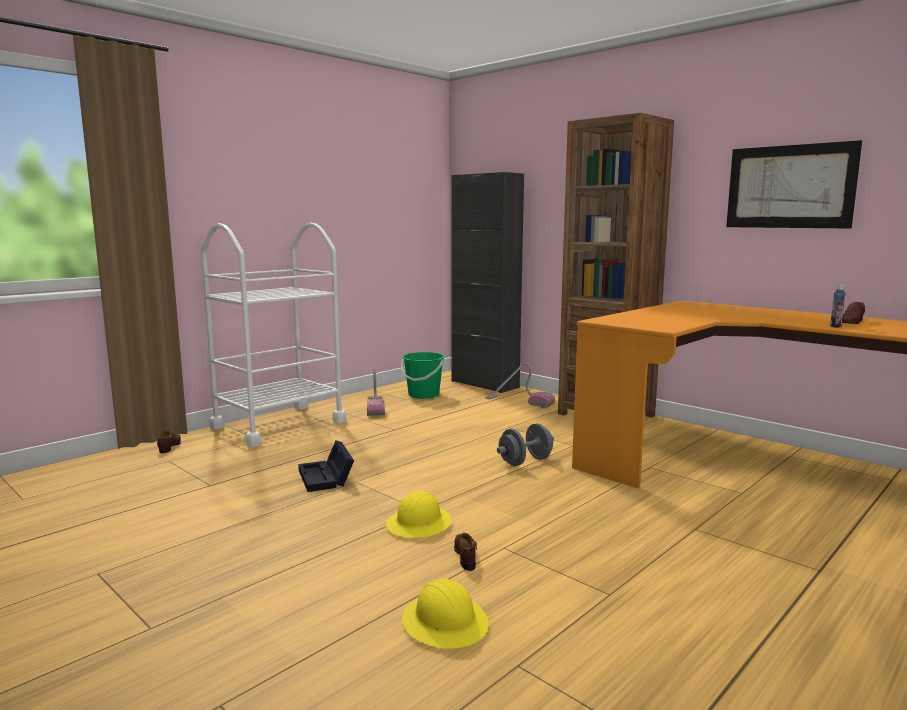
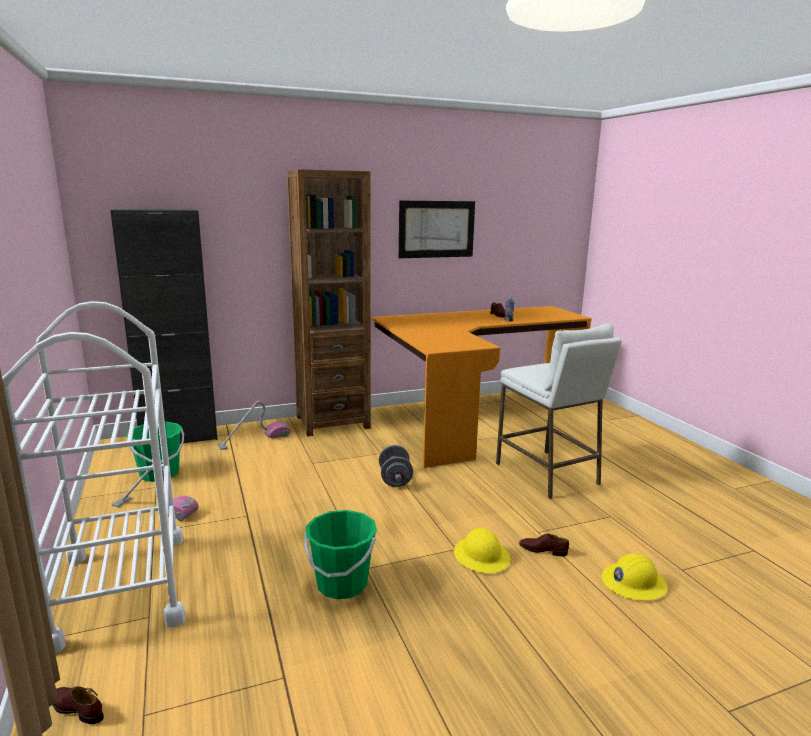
camera: 65 degrees left, 5 degrees up
black storage box [298,440,354,492] -> green bucket [304,510,377,599]
none -> white stool [496,324,622,499]

